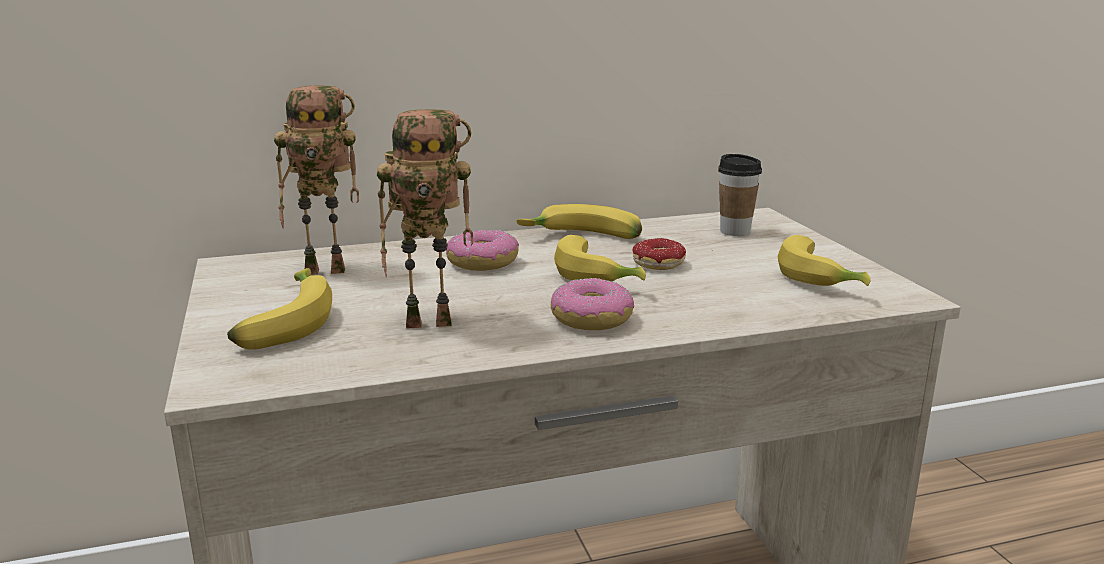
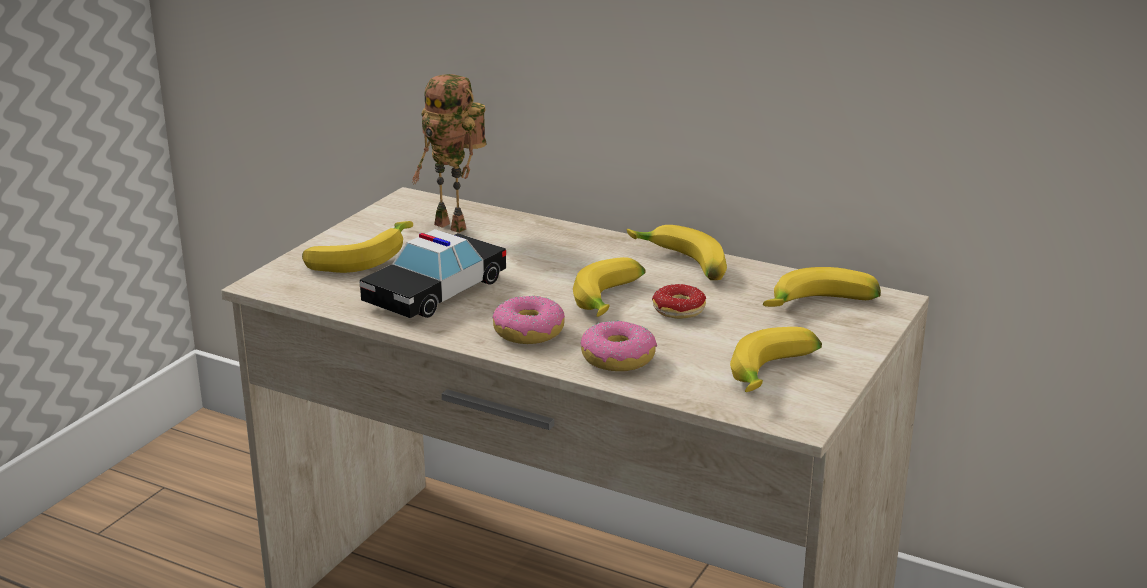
camera: 45 degrees right, 5 degrees up
toy robot [377,109,473,329] -> toy car [359,229,506,318]
donut [446,230,519,271] -> donut moved to [581,320,657,371]
cup [718,154,762,236] -> banana [763,267,881,307]

